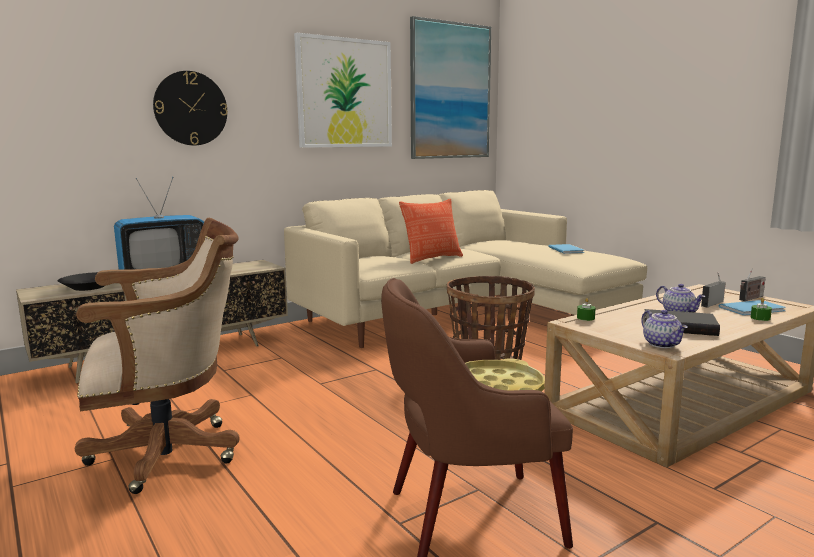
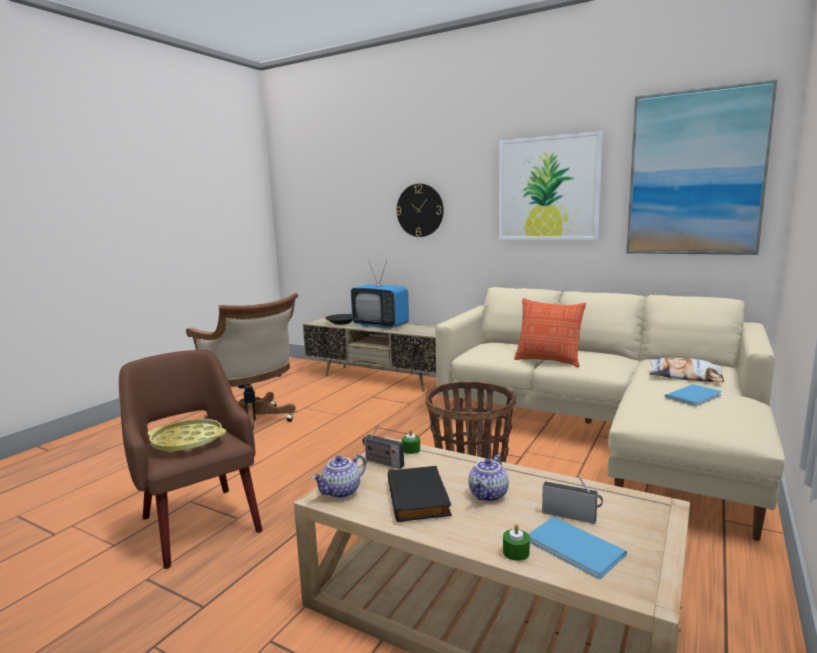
camera: 65 degrees right, 0 degrees up
radio [739,268,766,301] -> radio moved to [362,426,404,469]
none -> pillow [649,357,724,382]

